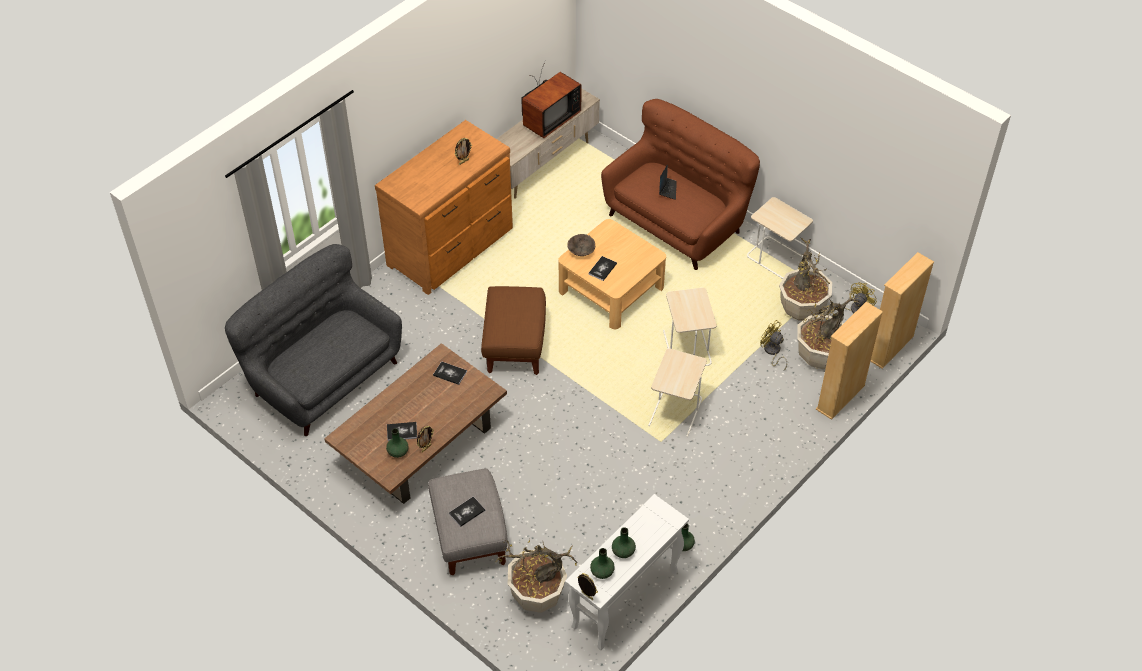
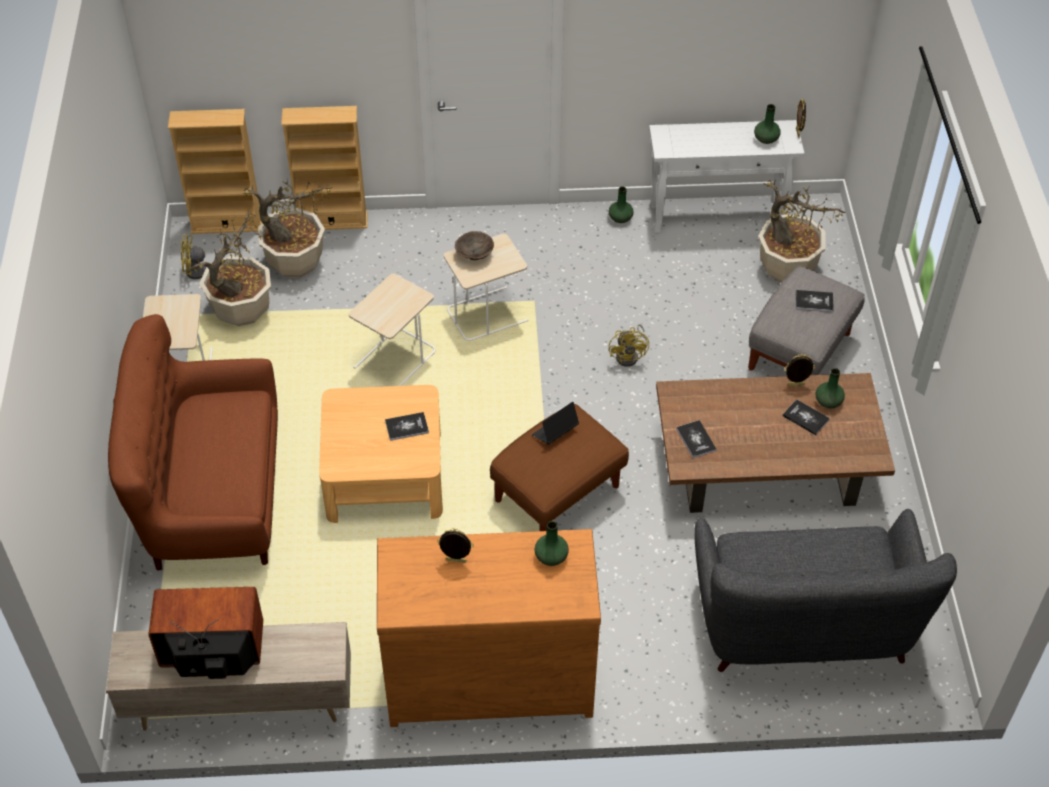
camera: 135 degrees left, 0 degrees up
brown bowl [567,234,595,256] -> brown bowl moved to [455,231,494,260]
green vase [612,527,636,558] -> green vase moved to [534,521,569,566]
laptop [659,164,677,200] -> laptop moved to [532,402,579,444]
yellow fan [760,320,787,371] -> yellow fan moved to [609,324,649,367]

